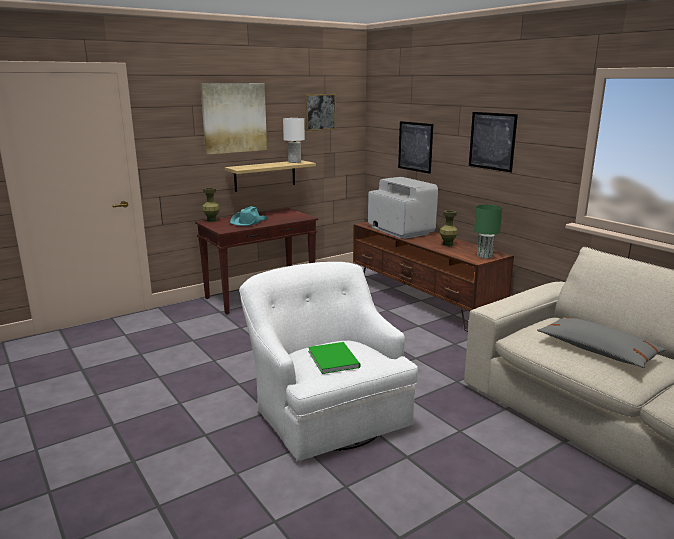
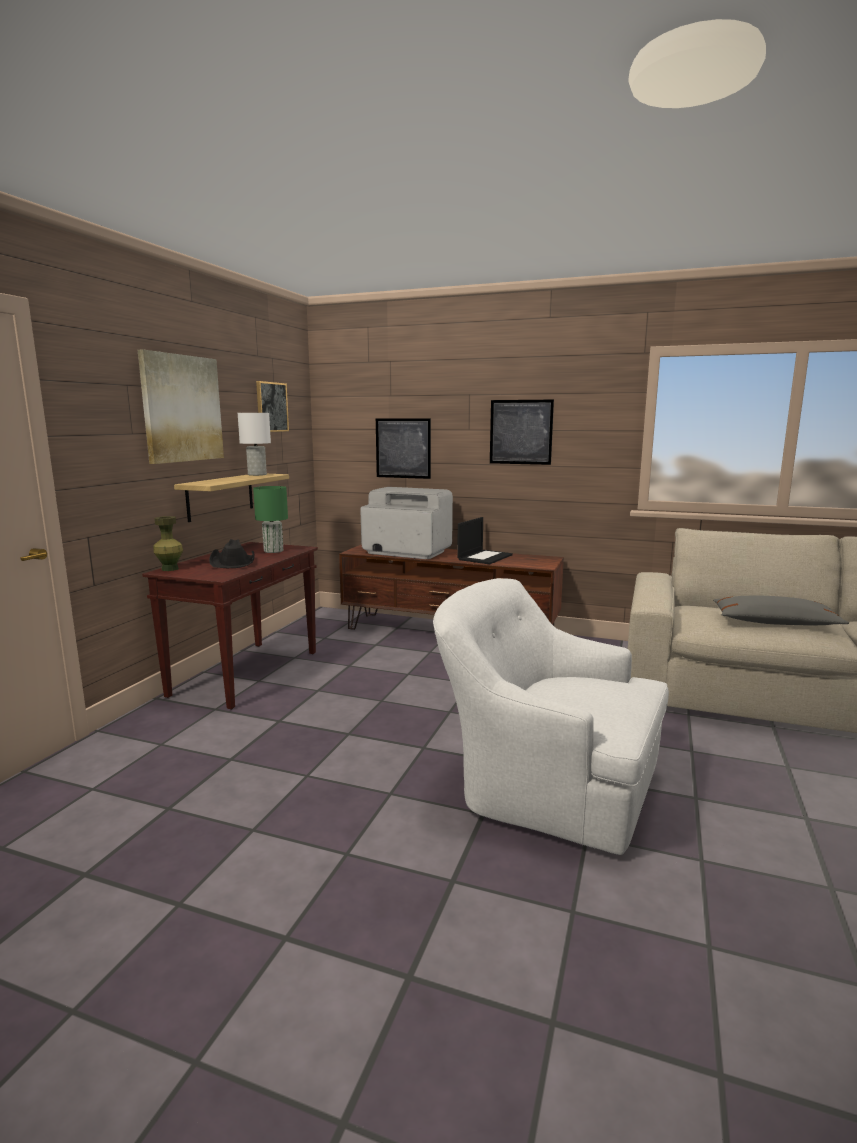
camera: 35 degrees left, 5 degrees down
turquoise hat [230,206,268,226] -> black hat [209,539,255,568]
green book [308,342,361,374] -> none
green vase [439,210,458,246] -> laptop [457,517,513,564]
green table lamp [474,205,502,259] -> green table lamp moved to [253,486,288,553]

